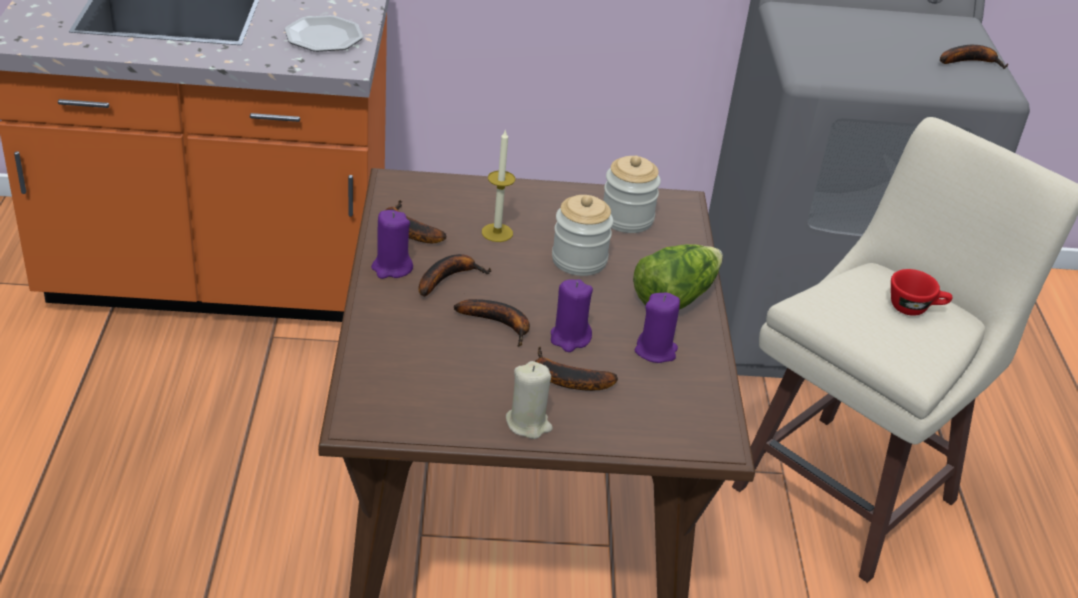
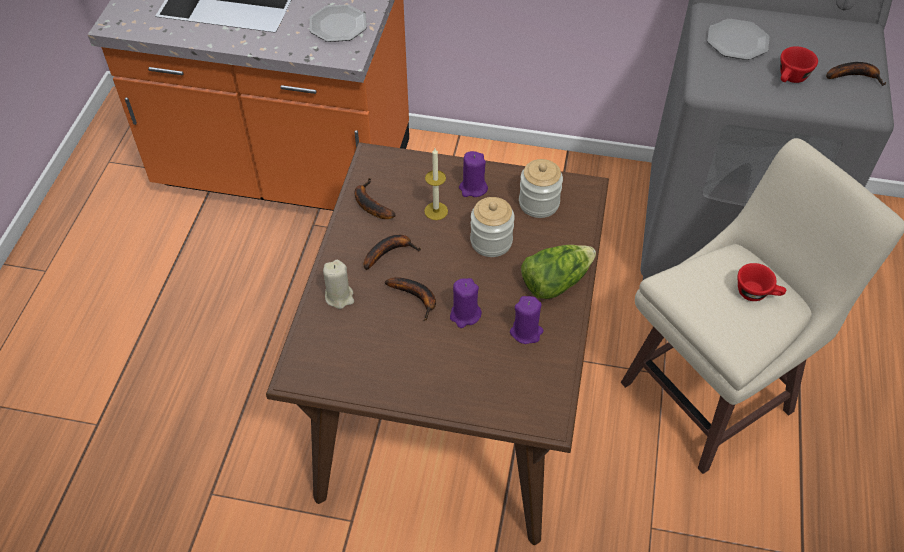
camera: 15 degrees right, 15 degrees up
purple candle [371,210,413,279] -> purple candle moved to [459,151,488,197]
beige candle [506,361,553,439] -> beige candle moved to [323,260,354,309]
banana [535,346,618,391] -> none
none -> plate [707,19,769,60]
none -> red cup [780,46,818,83]

